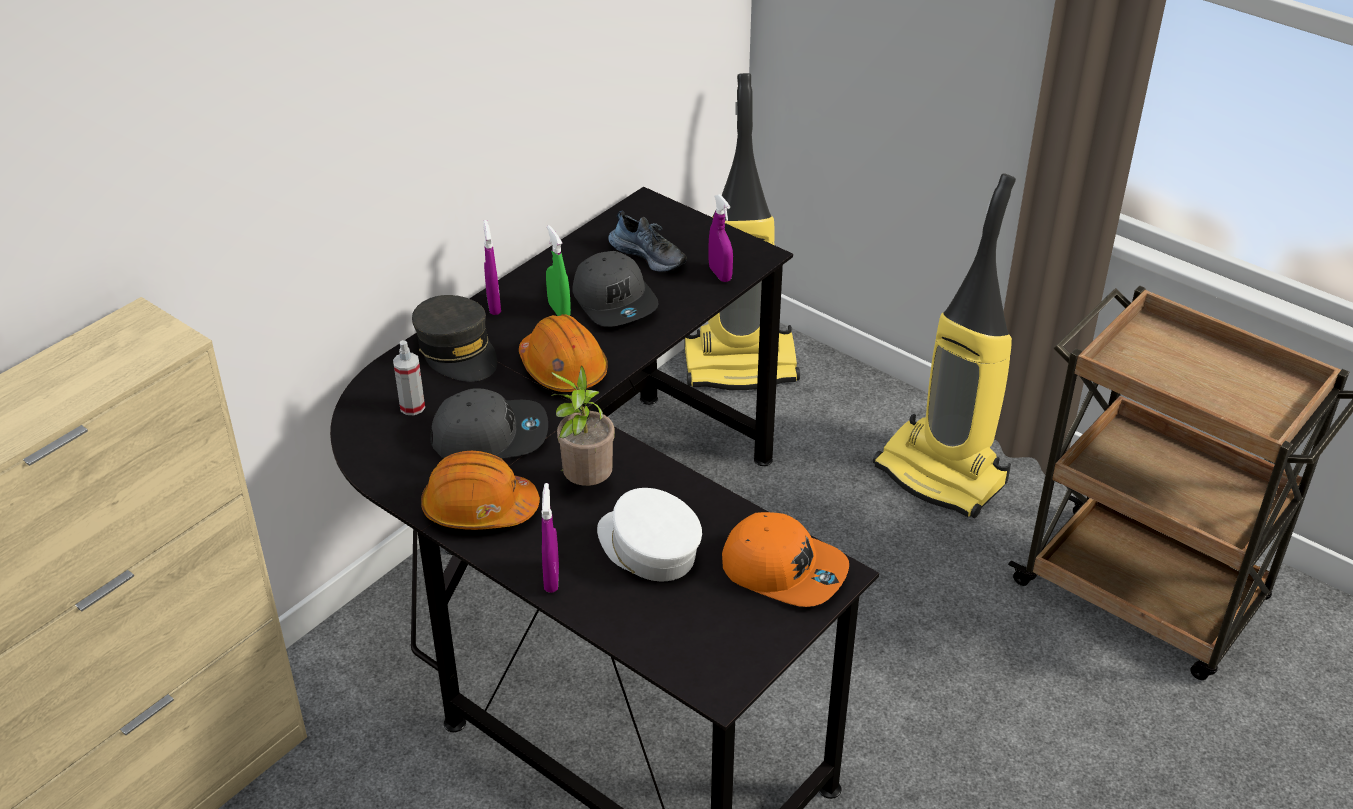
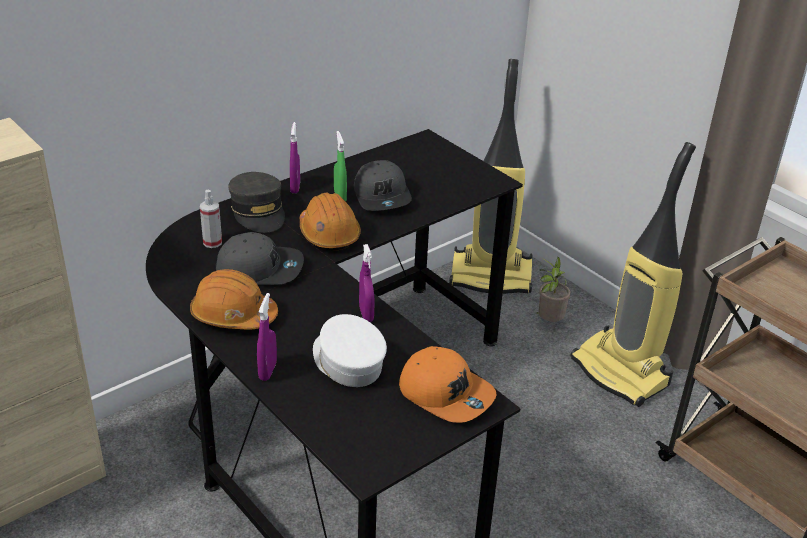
camera: 10 degrees right, 5 degrees down
potted plant [551,366,615,486] -> potted plant moved to [535,257,571,322]
shoe [608,211,687,272] -> none
purple spray bottle [708,194,733,282] -> purple spray bottle moved to [359,244,375,322]

